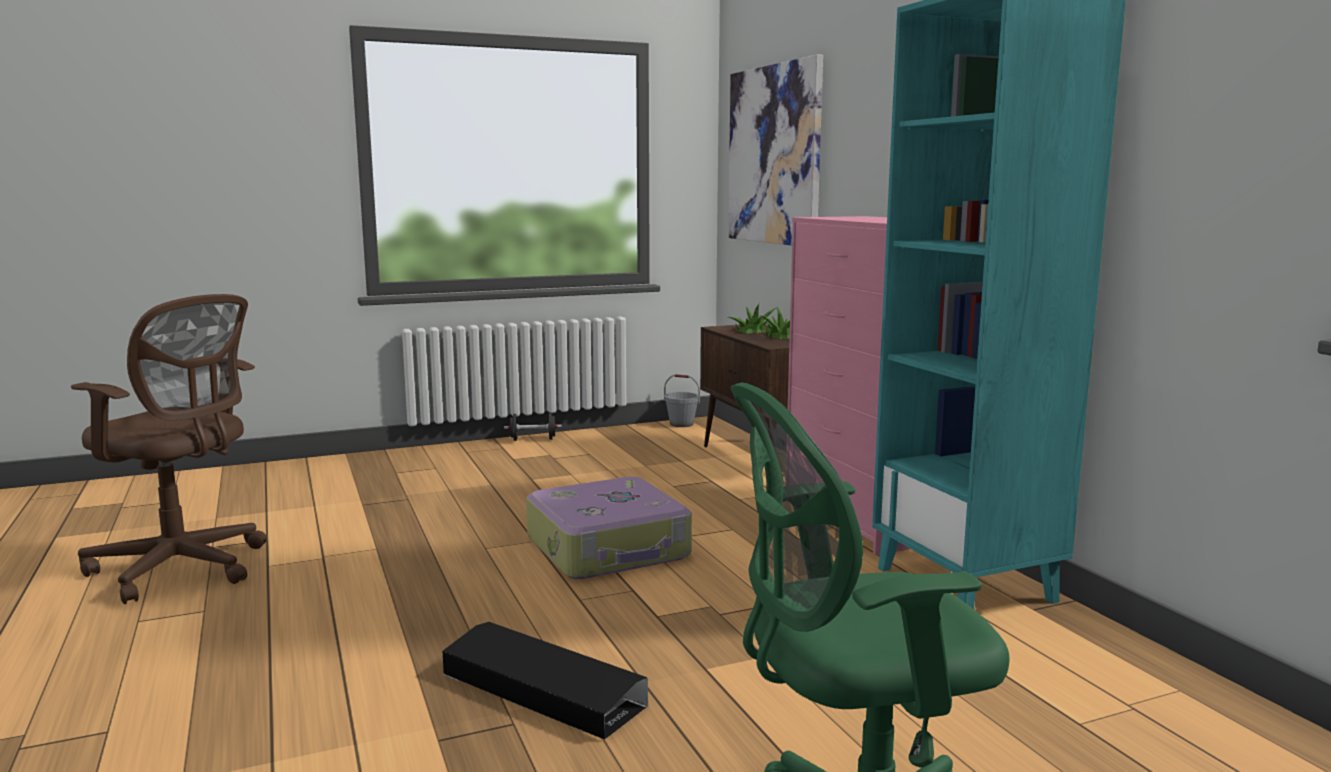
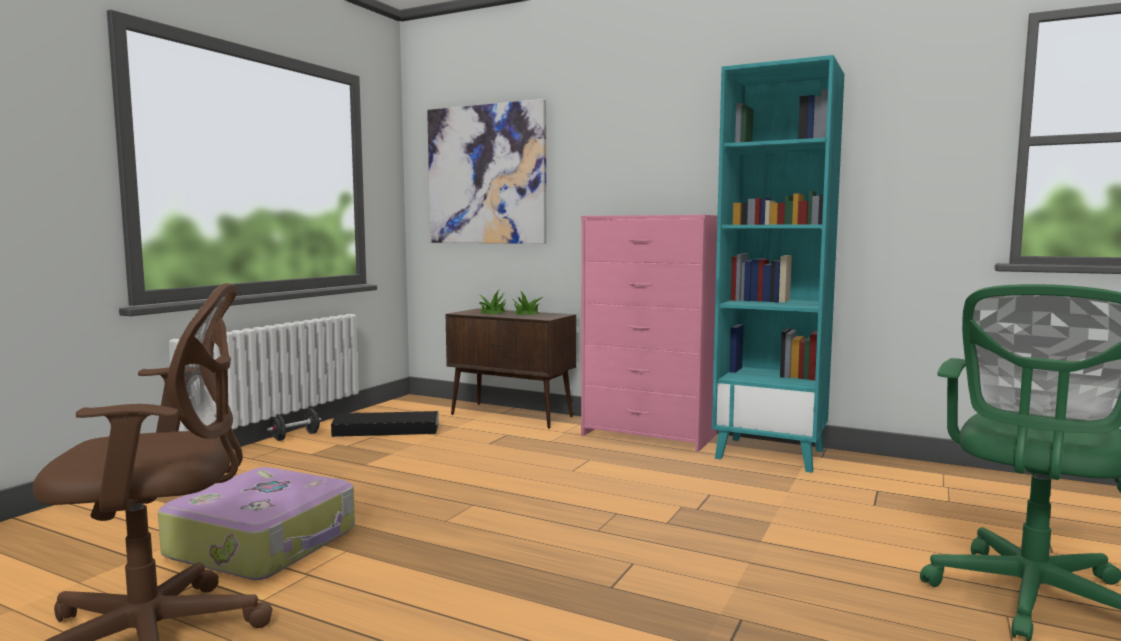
camera: 40 degrees left, 5 degrees down
black storage box [443,622,648,740] -> black storage box moved to [331,411,439,437]
suitcase [526,477,692,579] -> suitcase moved to [158,467,355,580]
grey bucket [664,374,700,427] -> none

